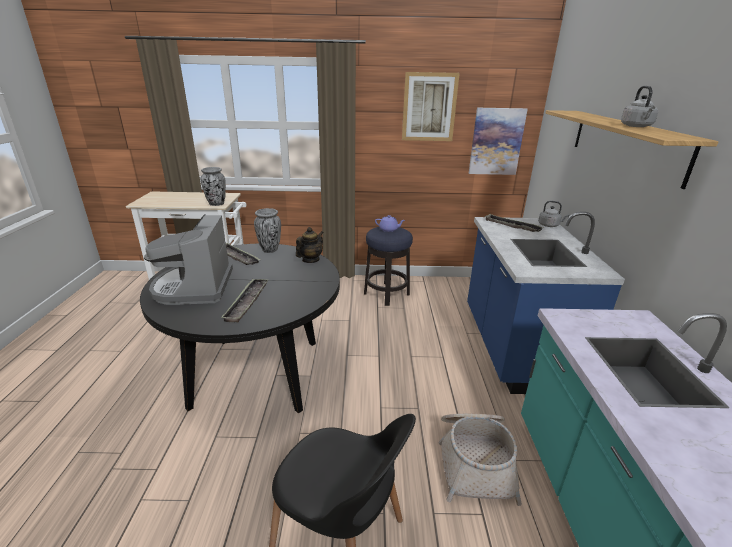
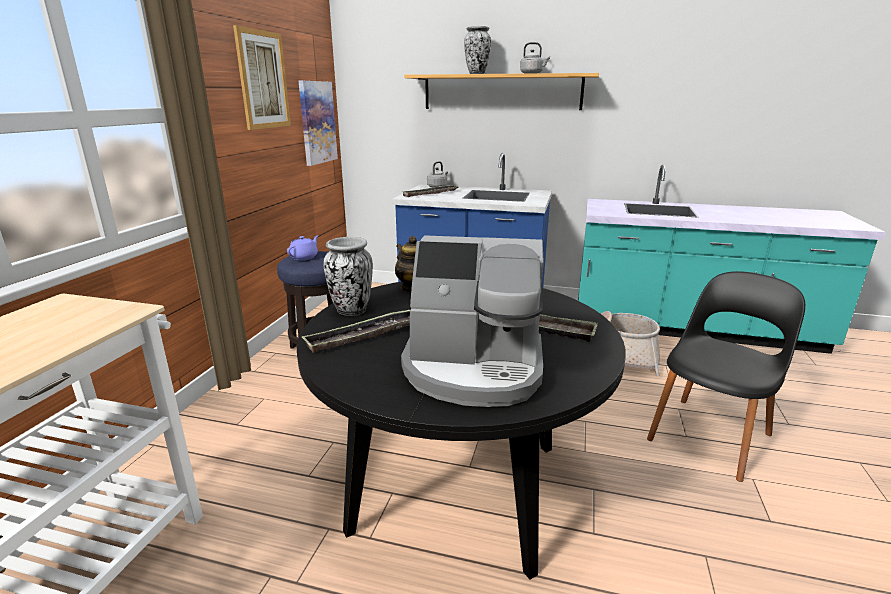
camera: 75 degrees left, 5 degrees down
vase [201,167,226,206] -> vase moved to [464,26,491,74]

